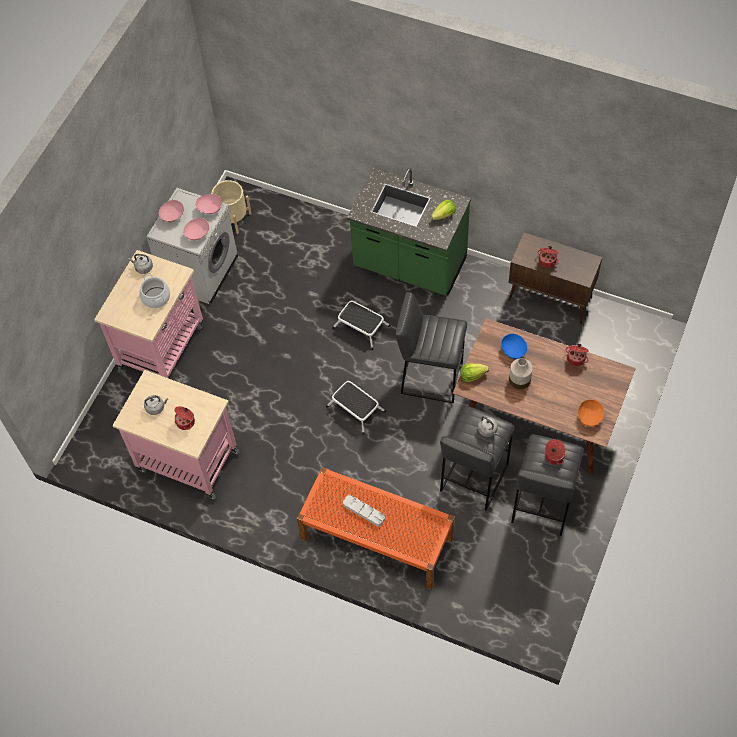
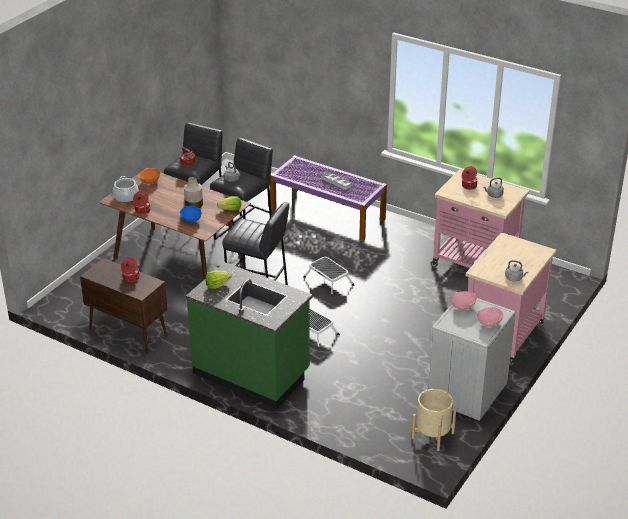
camera: 175 degrees left, 25 degrees down
cooking pot [139,274,170,308] -> cooking pot moved to [113,176,139,202]
pink bowl [195,194,222,214] -> none
orange bench [297,467,455,590] -> purple bench [270,155,387,241]

